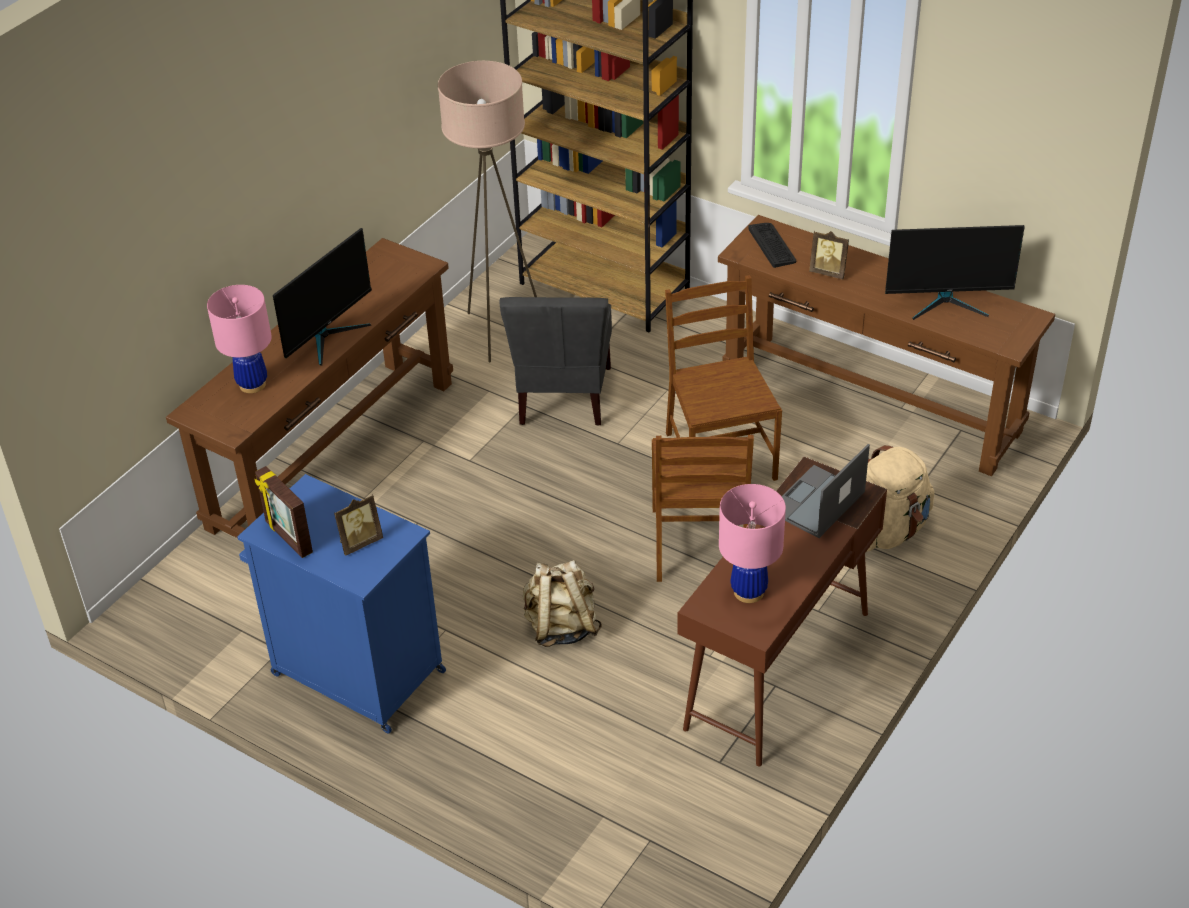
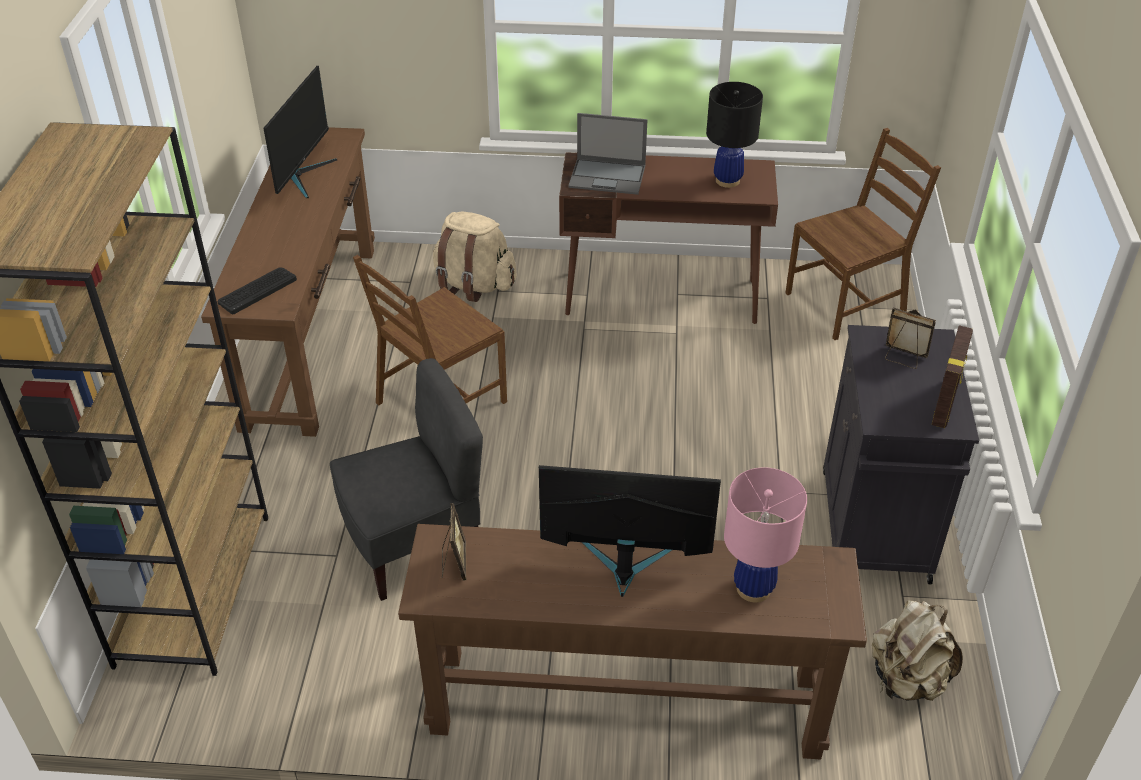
camera: 120 degrees left, 0 degrees up
blue cabinet [237,474,446,734] -> black cabinet [823,325,979,584]
beige floor lamp [438,61,537,362] -> none
beige backpack [523,560,602,647] -> beige backpack moved to [872,600,963,701]
brown chair [652,435,754,582] -> brown chair moved to [785,128,941,340]
pink table lamp [719,484,786,603] -> black table lamp [706,82,763,188]
picture frame [809,231,849,279] -> picture frame moved to [442,503,467,581]
monitor [885,225,1025,320] -> monitor turned 45 degrees clockwise [264,66,337,198]

